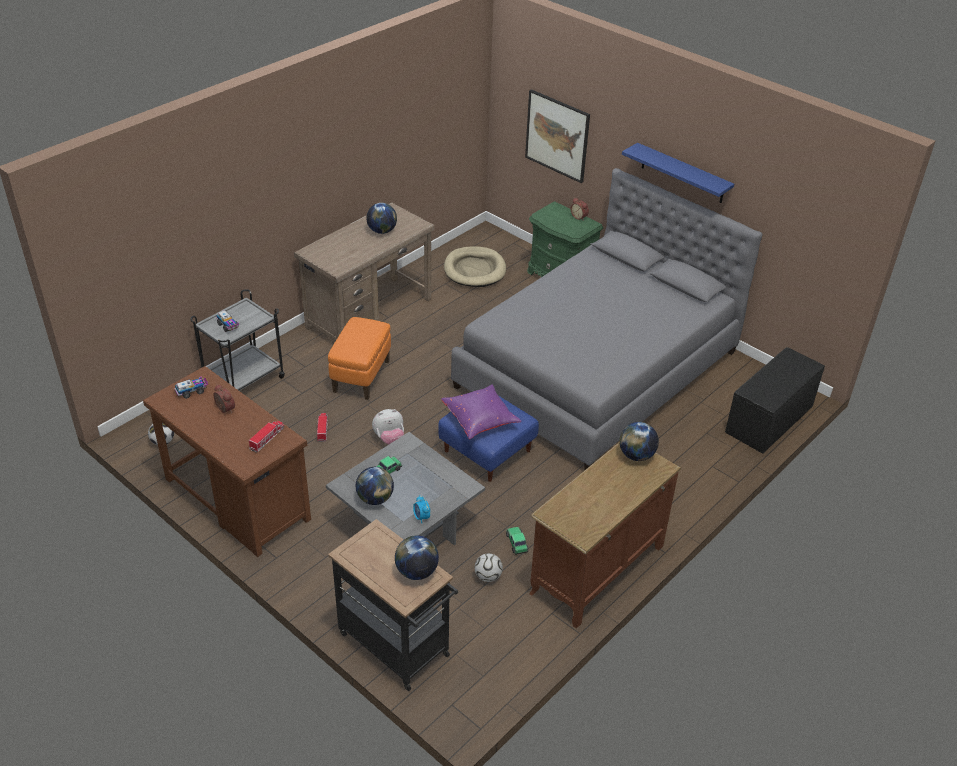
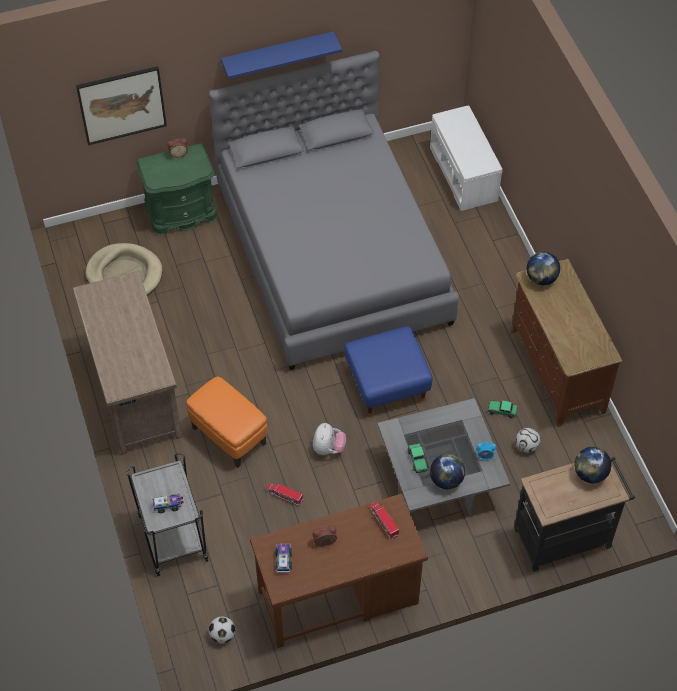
camera: 60 degrees left, 15 degrees up
globe [366,203,397,234] -> none
purple pillow [441,384,521,439] -> none
black bench [725,347,825,454] -> white bench [430,105,502,211]

